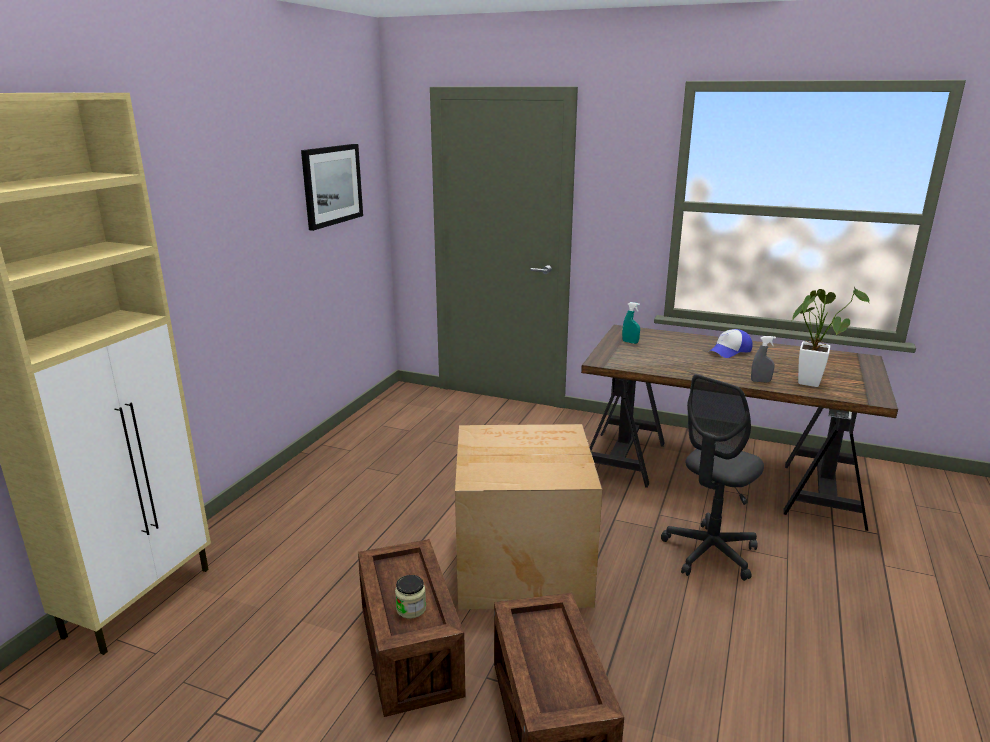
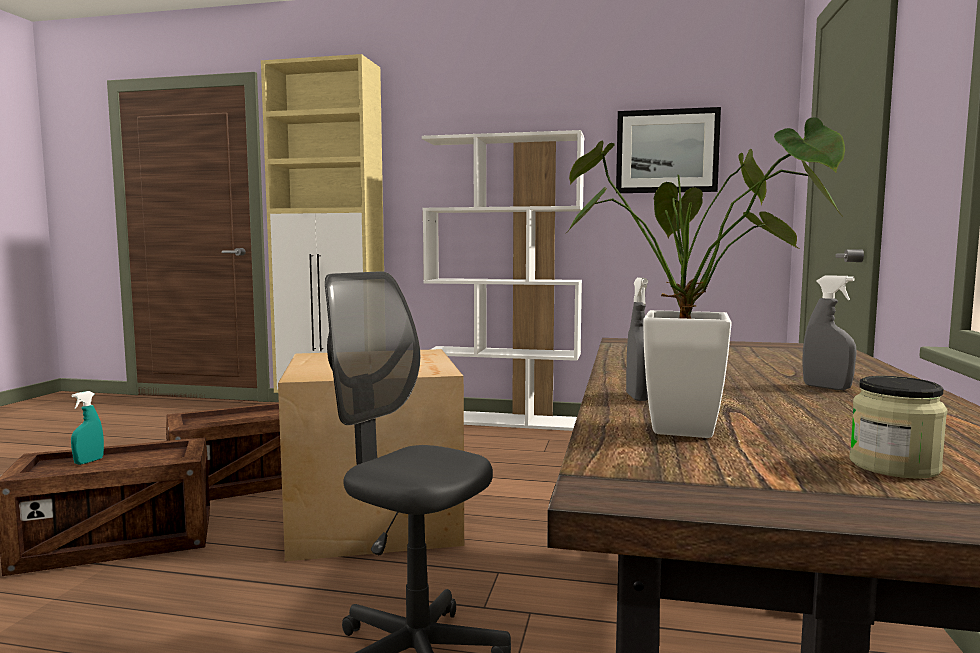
camera: 80 degrees right, 15 degrees down
jar [395,575,426,619] -> jar moved to [849,376,948,479]
turquoise spray bottle [622,302,640,344] -> turquoise spray bottle moved to [71,391,104,465]
cap [709,329,753,358] -> grey spray bottle [803,276,856,390]
none -> white bookcase [422,130,584,431]

